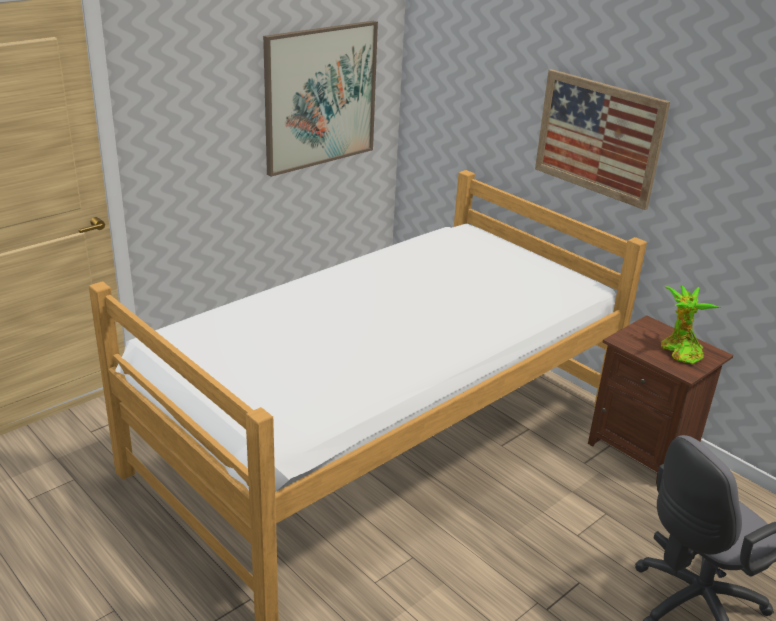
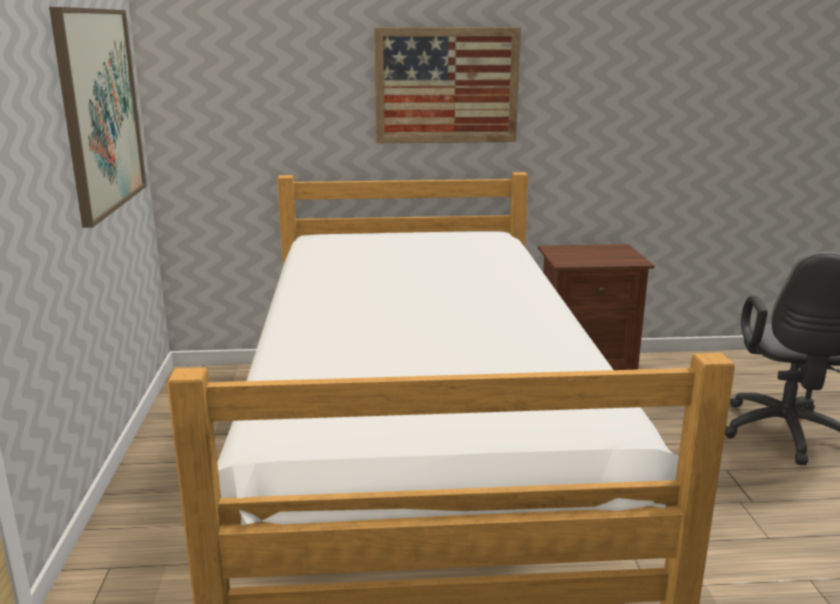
camera: 50 degrees left, 10 degrees down
potted plant [661,285,720,364] -> none

